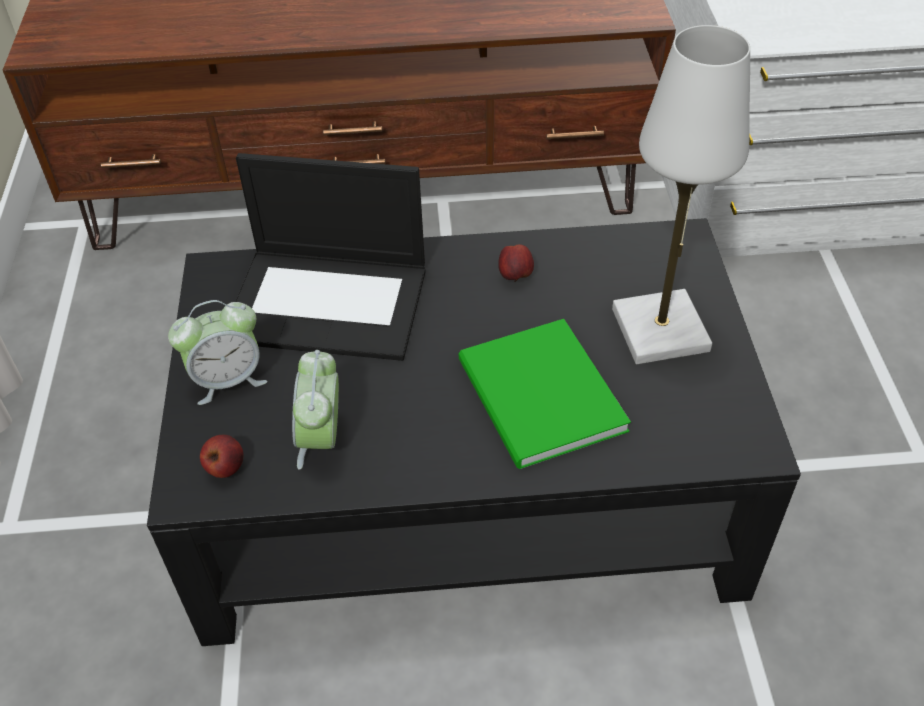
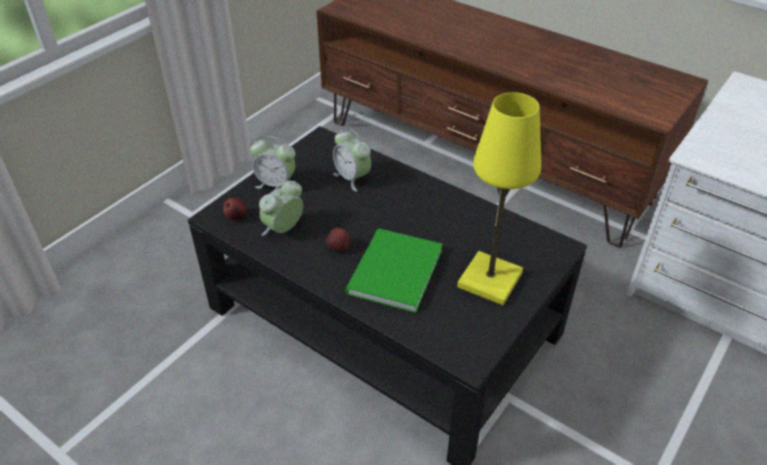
camera: 40 degrees right, 5 degrees down
laptop [235,153,426,361] -> alarm clock [333,129,371,192]
apple [498,244,534,282] -> apple moved to [326,228,350,251]
white table lamp [612,25,750,364] -> yellow table lamp [457,92,541,305]

